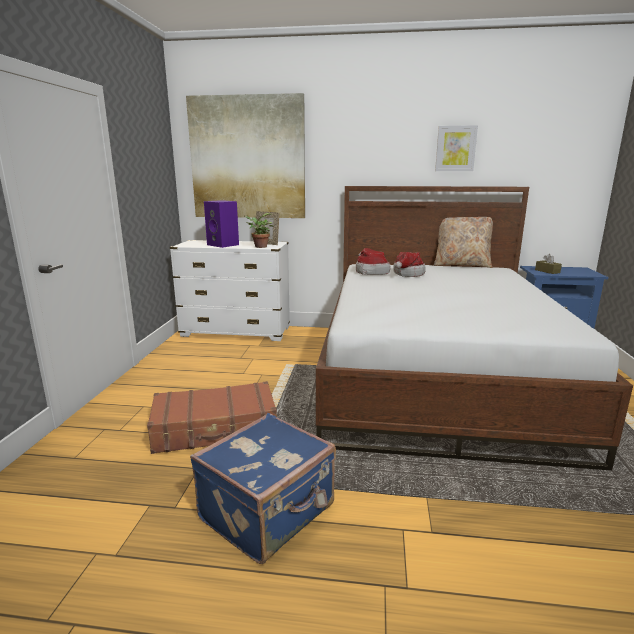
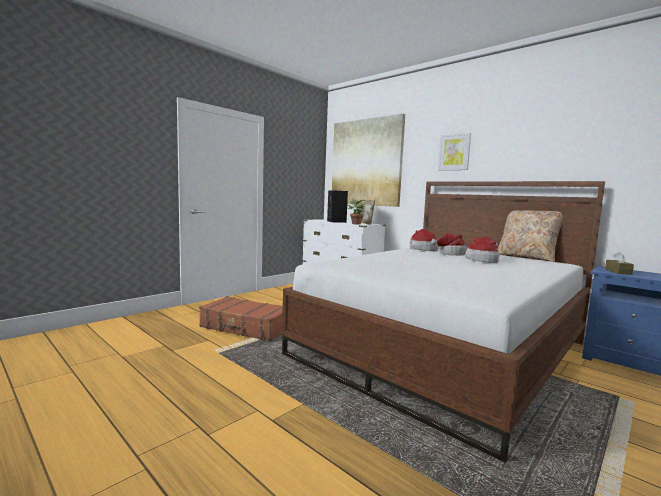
camera: 35 degrees right, 10 degrees down
blue suitcase [190,413,336,564] -> none
purple speaker [204,200,239,248] -> black speaker [327,190,348,223]
picture [435,125,478,171] -> picture moved to [438,133,471,171]
none -> hat [465,236,499,263]

